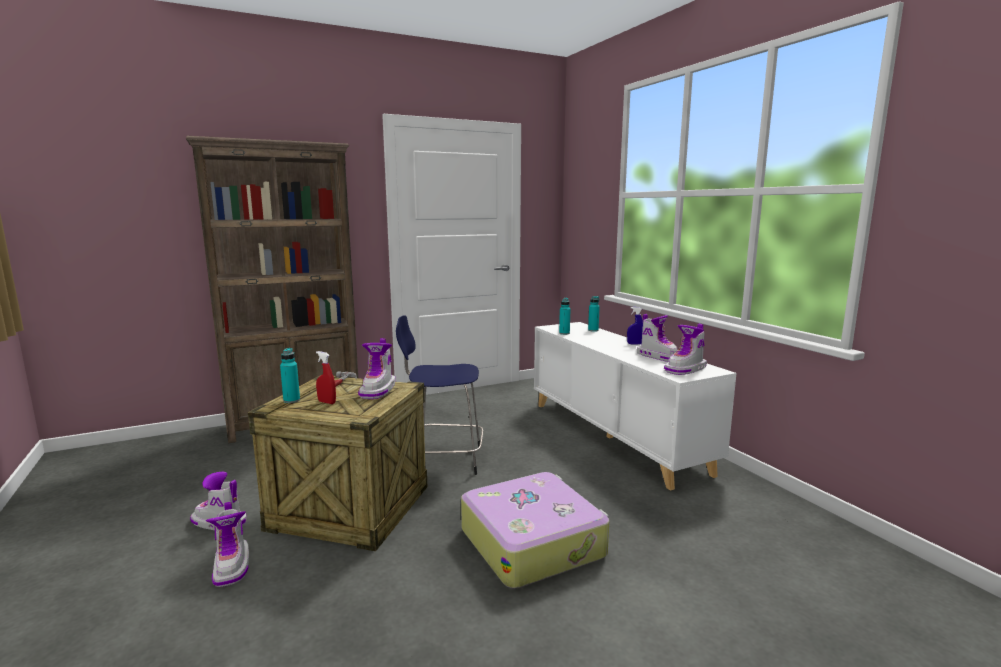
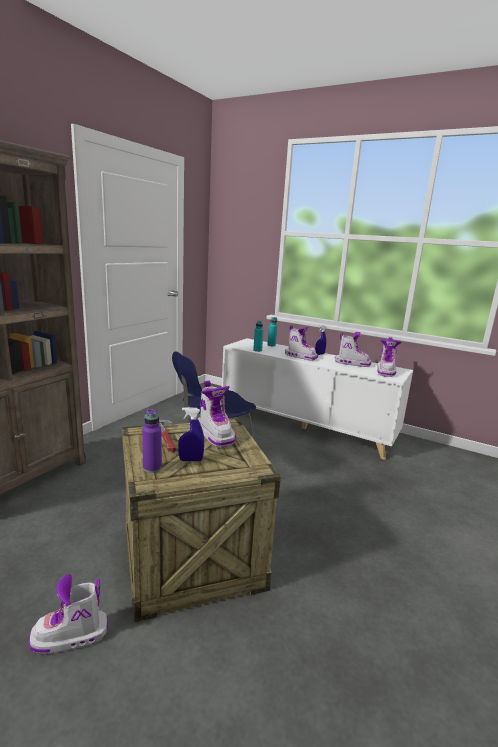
camera: 35 degrees left, 5 degrees up
boot [206,502,249,587] -> boot moved to [285,325,318,361]
turquoise bottle [280,348,300,403] -> purple bottle [142,409,162,473]
red spray bottle [316,351,336,404] -> blue spray bottle [178,407,204,462]
suitcase [461,472,609,588] -> none

